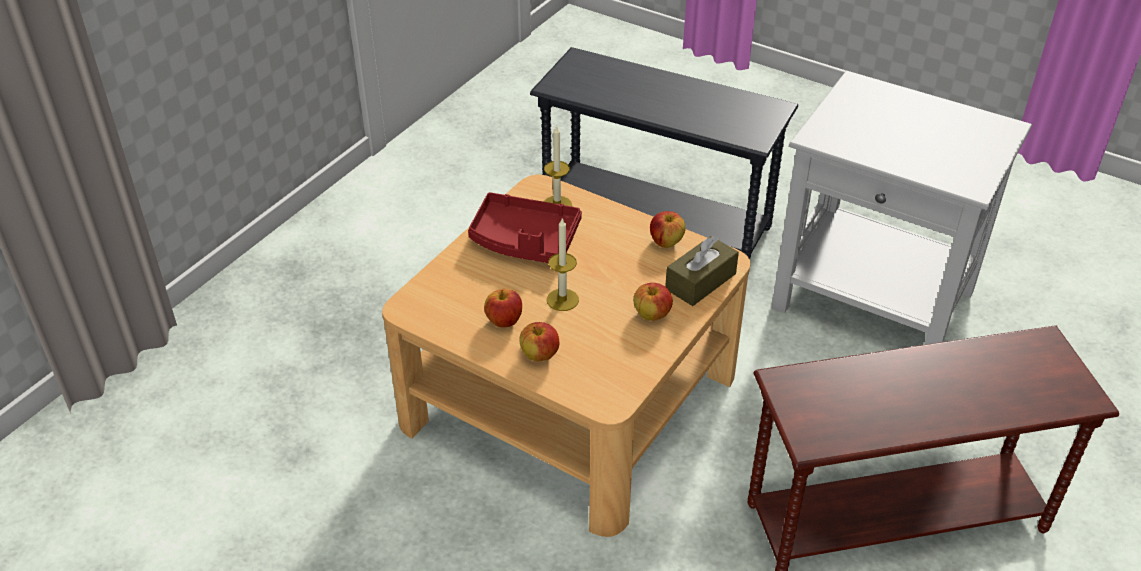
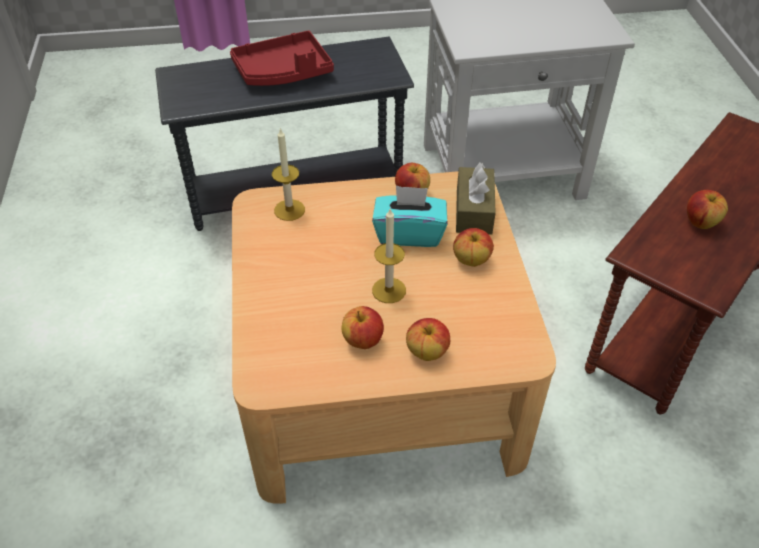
camera: 40 degrees left, 5 degrees up
red tray [468,192,582,263] -> red tray moved to [230,31,334,86]
none -> turquoise tissue box [372,185,447,247]
none -> apple [687,190,728,229]

